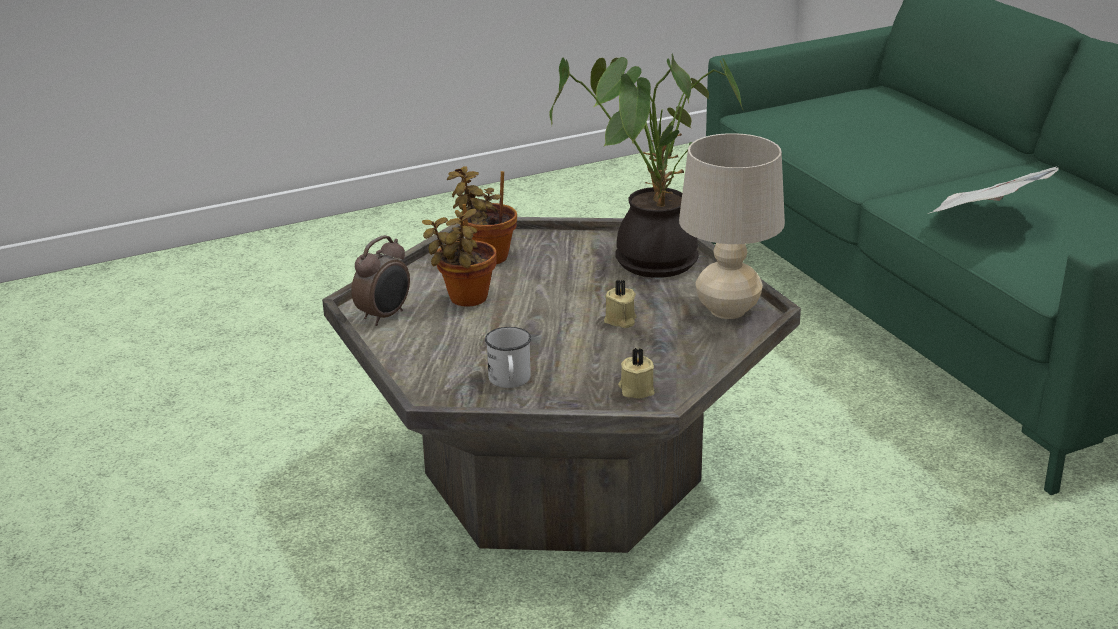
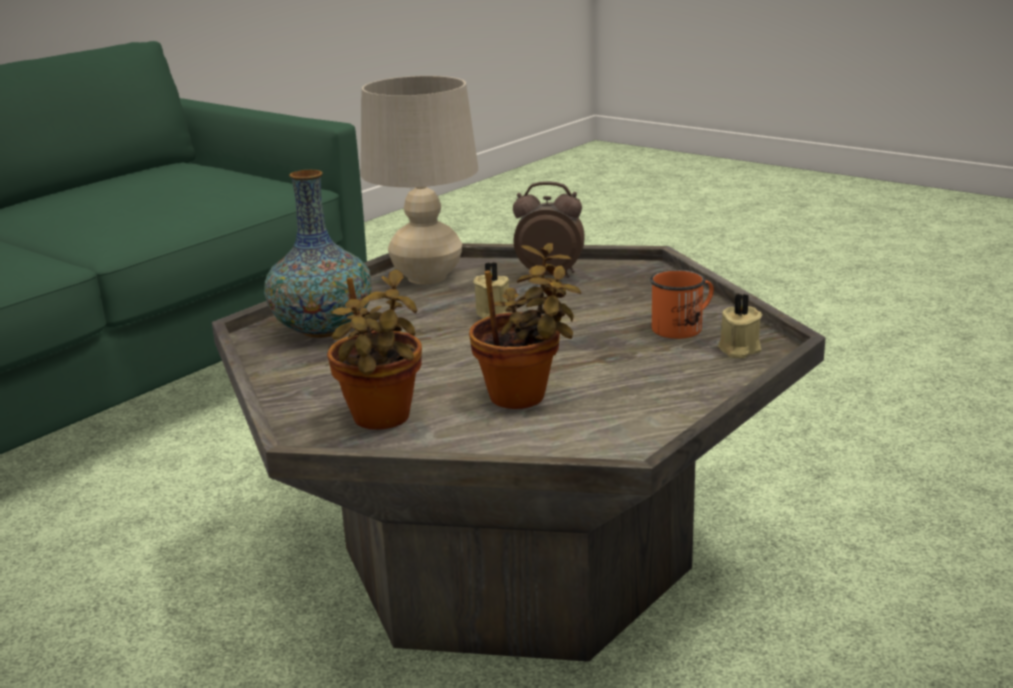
camera: 115 degrees left, 5 degrees down
alarm clock [351,235,410,326] -> alarm clock moved to [513,182,584,278]
white mug [485,327,531,388] -> orange mug [650,269,714,339]
potted plant [550,54,743,278] -> vase [264,170,372,338]
beige candle [618,348,655,398] -> beige candle moved to [718,294,763,359]
newspaper [927,166,1058,214] -> none

